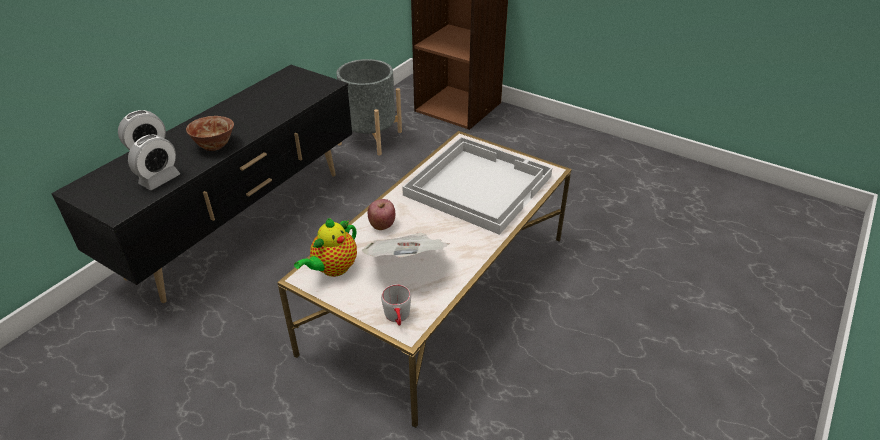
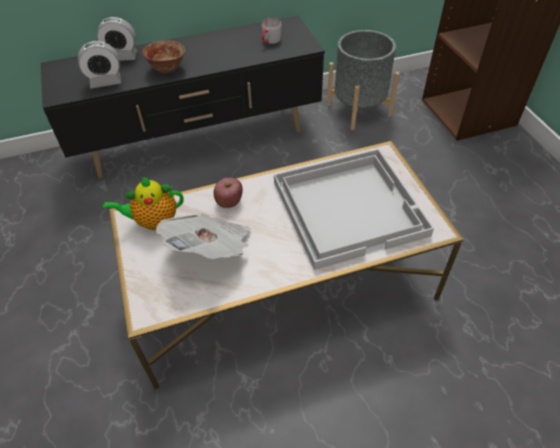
camera: 40 degrees right, 10 degrees up
grey mug [381,285,411,326] -> grey mug moved to [262,18,281,44]

